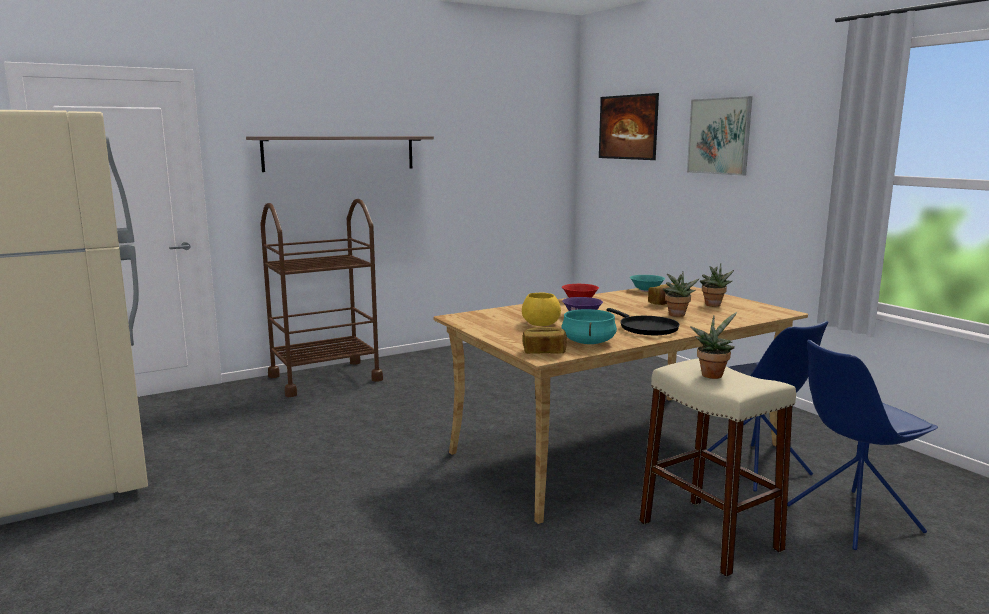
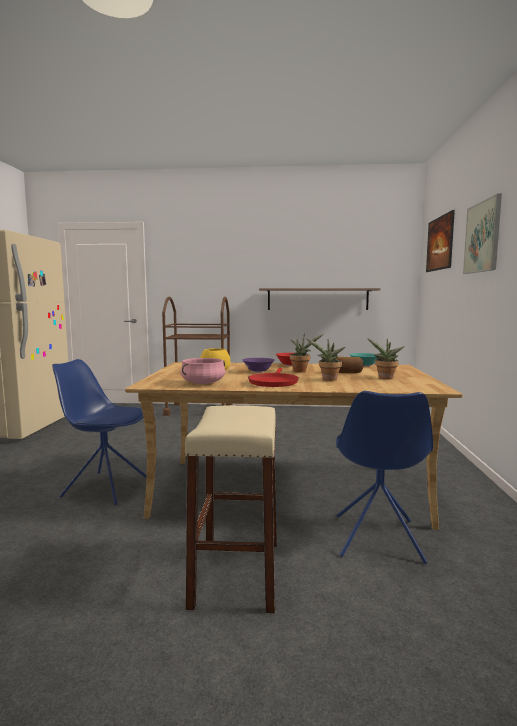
camera: 35 degrees right, 5 degrees down
shelf [246,136,434,172] -> shelf moved to [259,288,381,310]
bread [522,327,567,354] -> none
turquoise cooking pot [561,309,617,344] -> pink cooking pot [180,358,225,384]
black frying pan [607,308,680,335] -> red frying pan [248,368,299,387]
potted plant [690,312,737,379] -> potted plant moved to [290,333,323,373]
blue chair [788,340,938,550] -> blue chair moved to [52,359,147,505]

